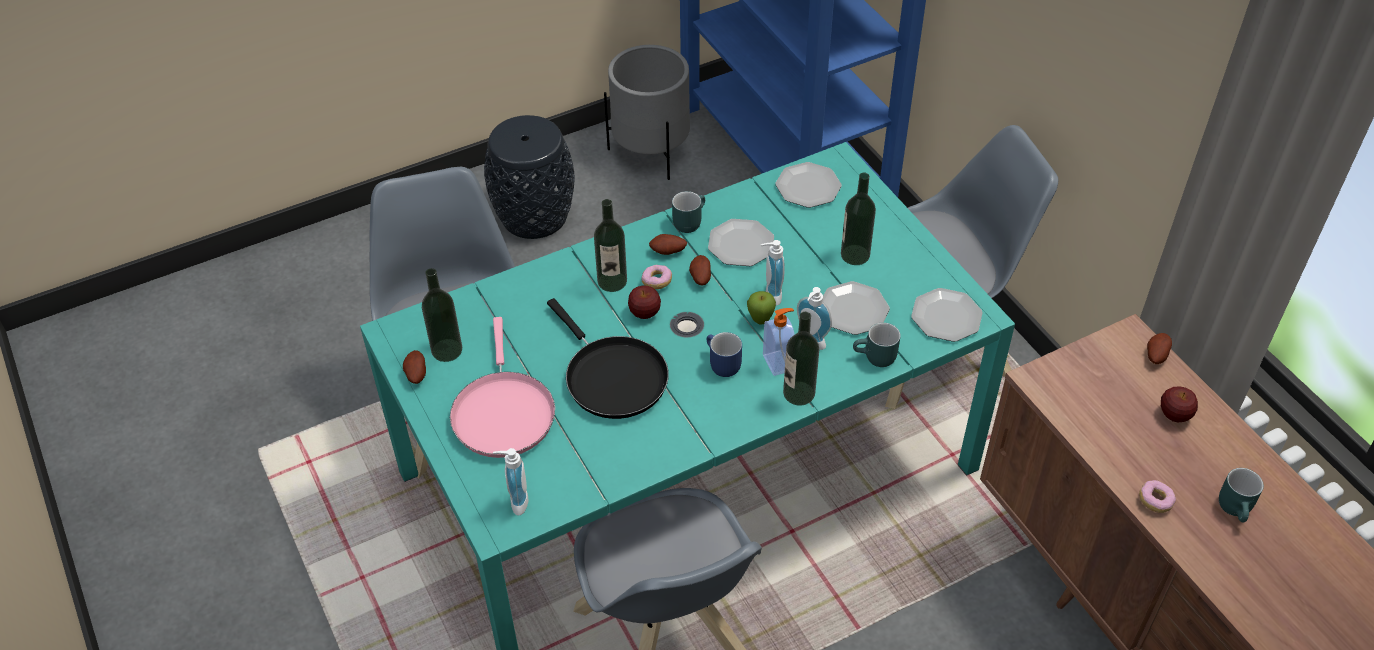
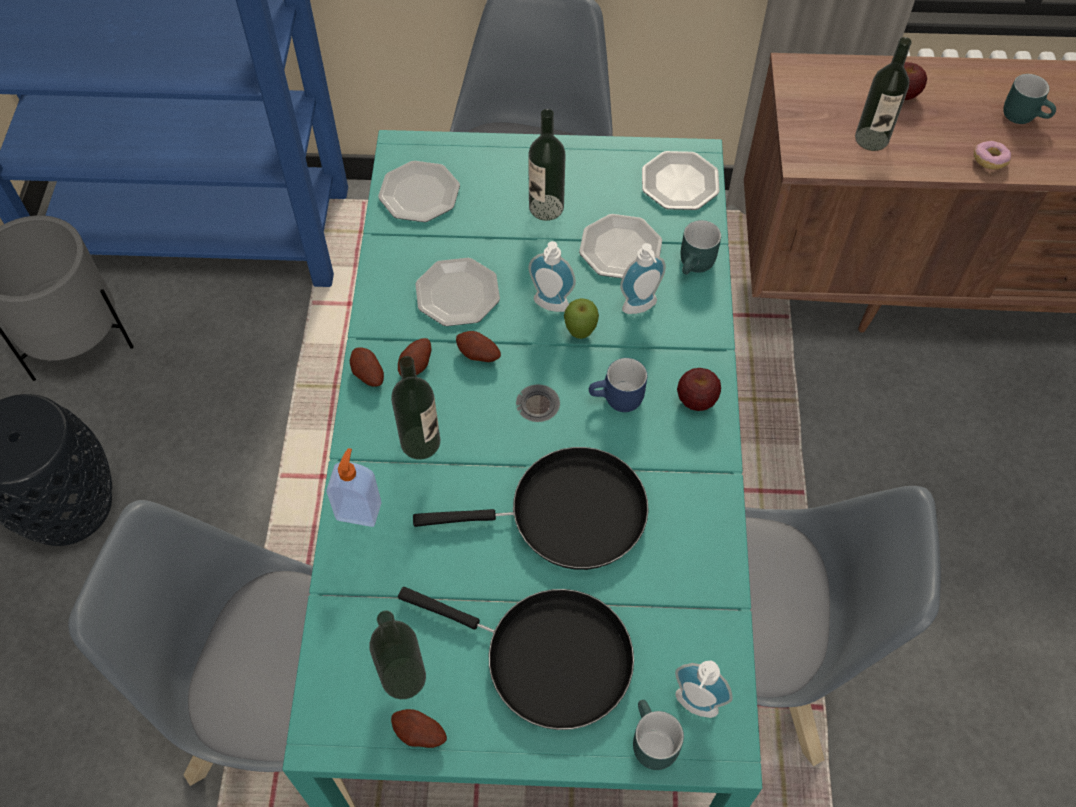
camera: 60 degrees left, 10 degrees up
pink frying pan [450,317,555,458] -> black frying pan [398,587,634,730]
apple [628,285,661,319] -> apple moved to [677,368,721,411]
donut [641,265,672,289] -> none
turquoise mug [672,191,705,233] -> turquoise mug moved to [633,700,684,770]
soap dispenser [763,308,795,376] -> soap dispenser moved to [326,448,382,527]
bottle [783,312,819,406] -> bottle moved to [855,37,912,151]
potato [1147,333,1172,364] -> potato moved to [350,347,384,387]

